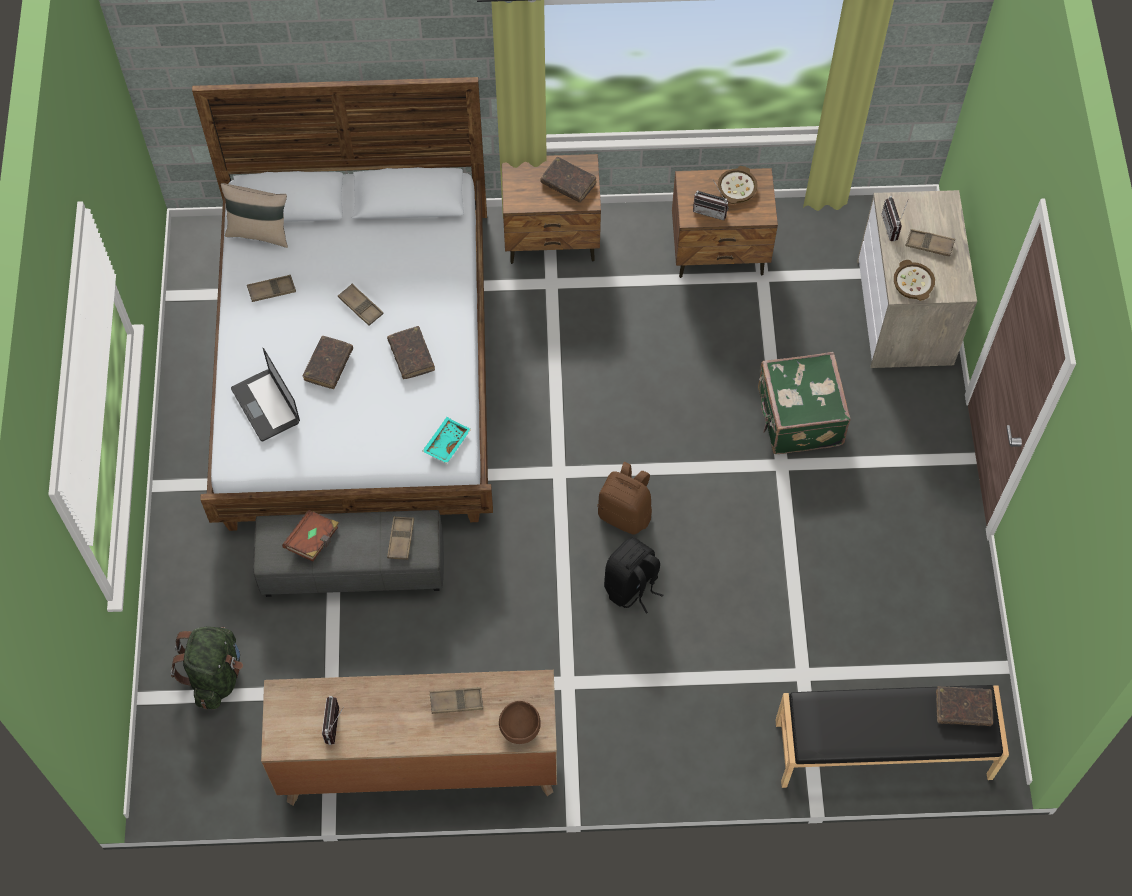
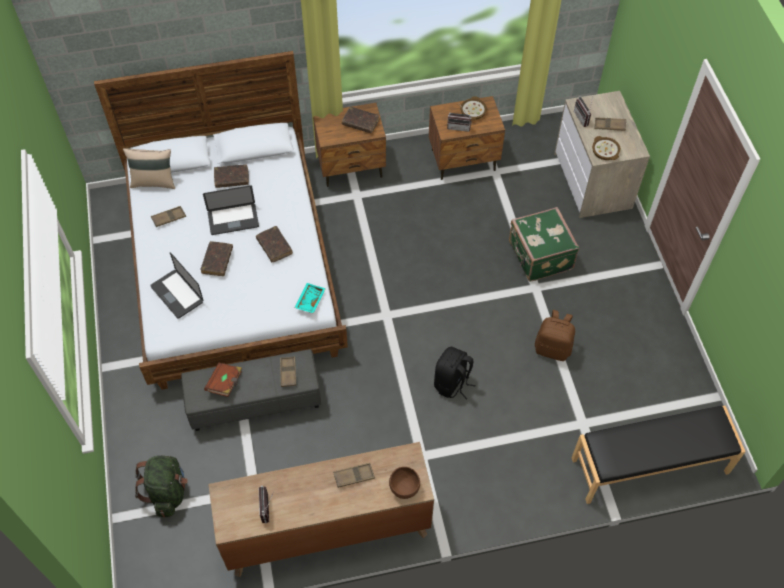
camera: 10 degrees left, 5 degrees down
brown tray [338,284,383,326] -> laptop [203,185,259,235]
brown backpack [597,462,652,535] -> brown backpack moved to [535,310,575,361]
brown book [936,686,993,726] -> brown book moved to [214,164,249,188]

